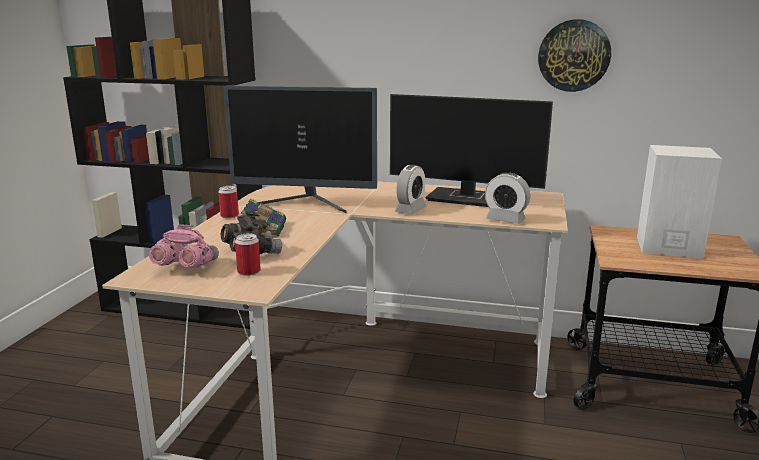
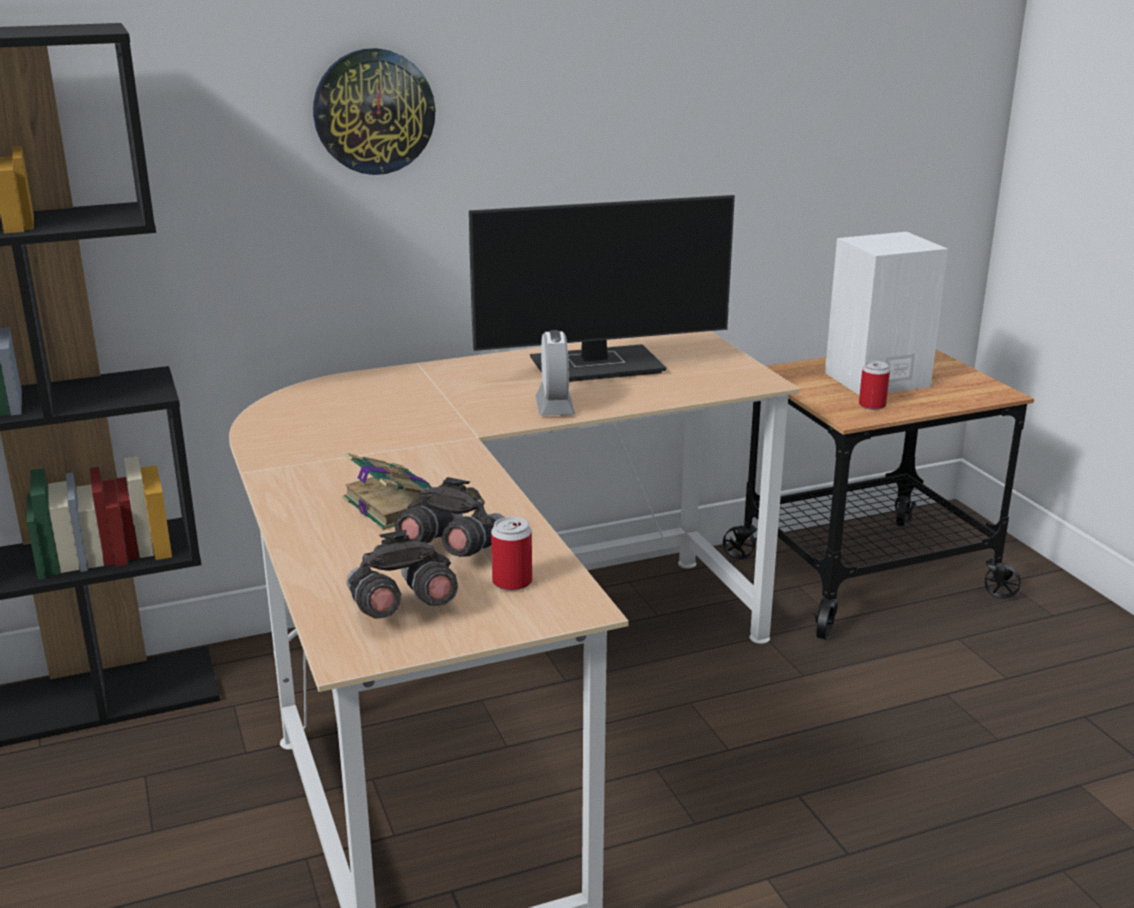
camera: 35 degrees left, 5 degrees up
pink binoculars [149,224,219,268] -> grey binoculars [347,530,458,619]
can [218,186,239,218] -> can moved to [859,361,890,410]
monitor [223,85,377,213] -> none
alarm clock [485,173,531,224] -> none
wall clock [538,19,611,92] -> wall clock moved to [313,48,435,175]

